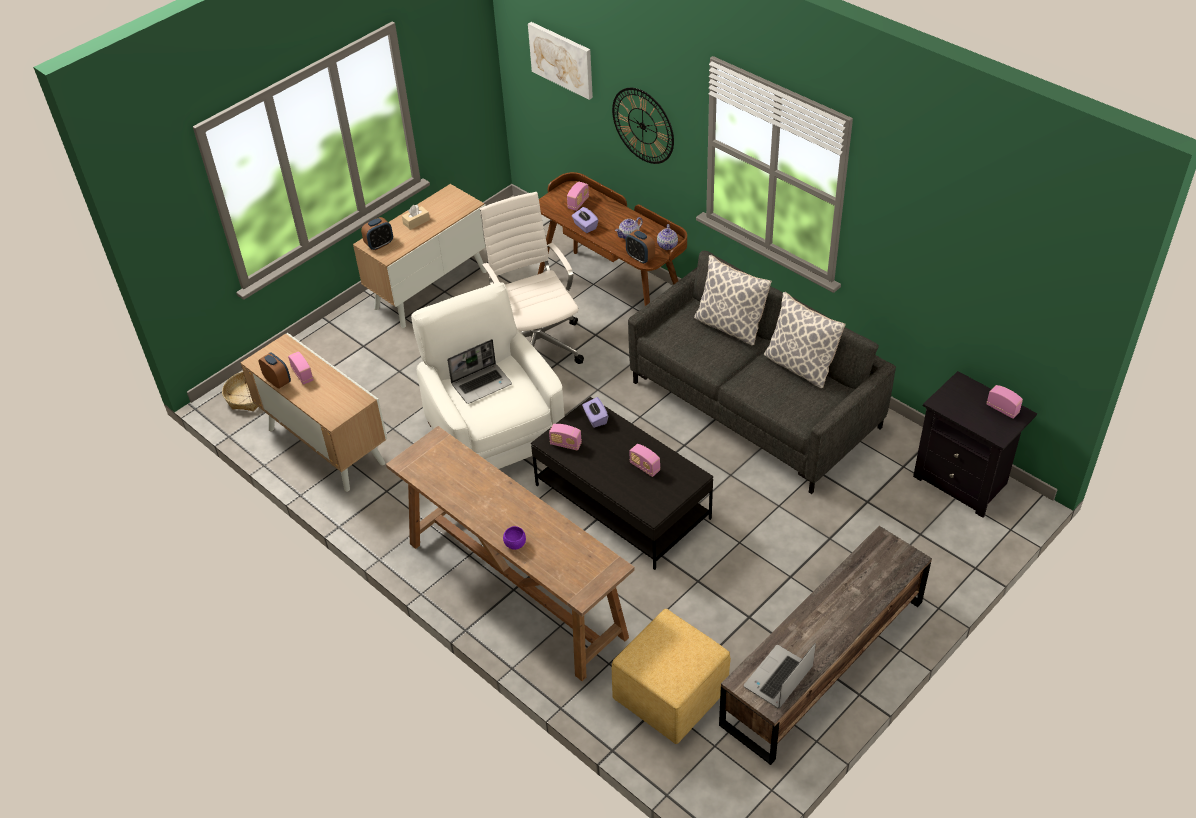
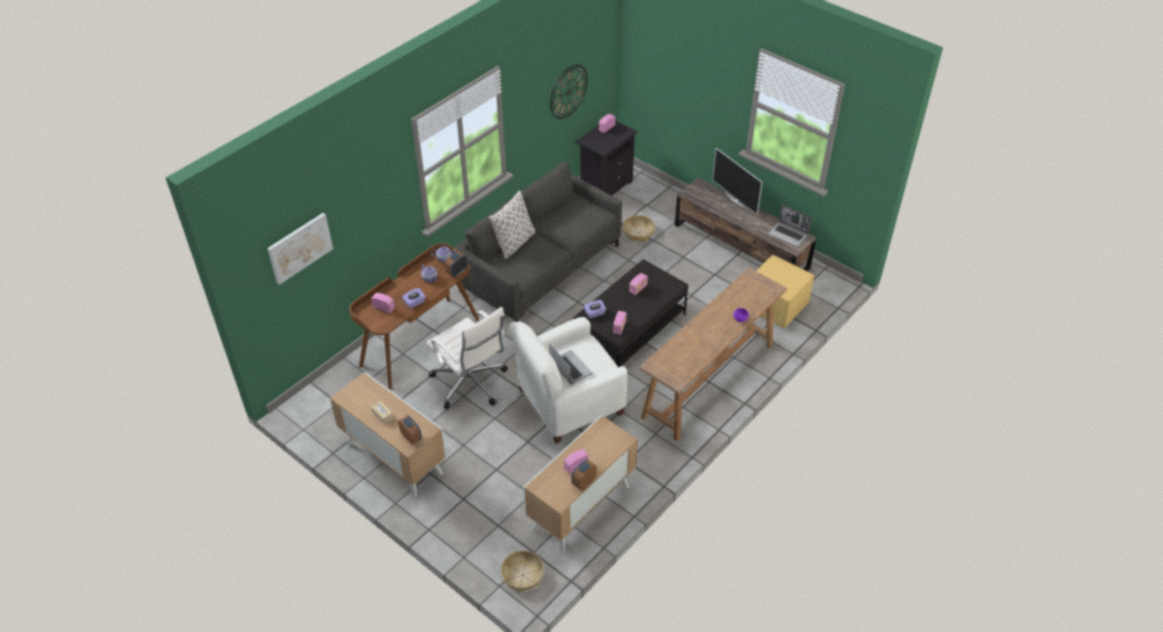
camera: 95 degrees left, 0 degrees up
white office chair [480,192,584,364] -> white office chair turned 105 degrees counterclockwise [426,307,508,409]
wall clock [612,87,674,164] -> wall clock moved to [550,65,588,119]
pillow [764,292,846,388] -> none
none -> basket [623,215,655,242]
none -> television [712,148,763,215]

